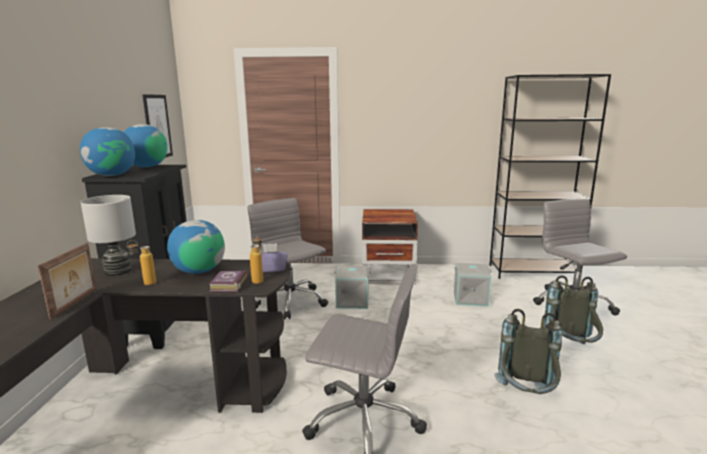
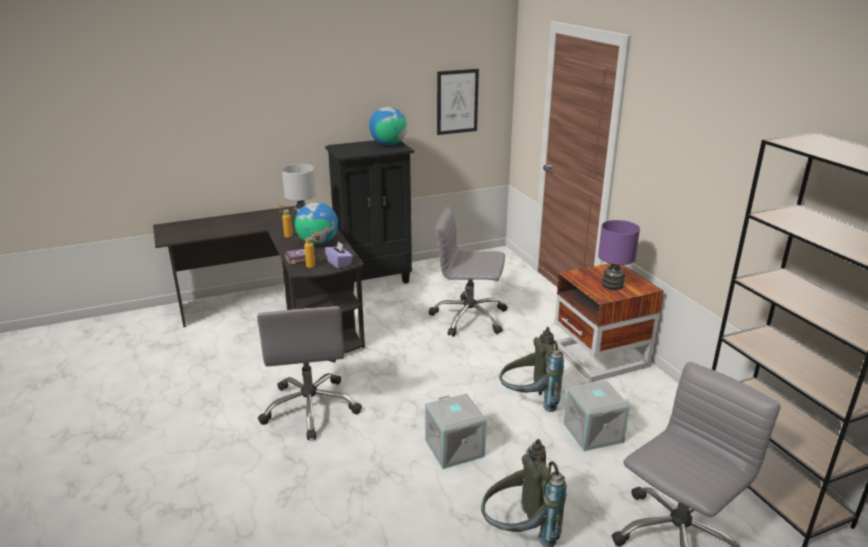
camera: 65 degrees right, 10 degrees up
picture frame [38,243,97,319] -> none
globe [80,127,135,176] -> none
grey office chair [248,198,328,319] -> grey office chair turned 105 degrees counterclockwise [428,207,507,337]
grey storage box [334,266,370,309] -> grey storage box moved to [425,394,487,469]
grey backpack [494,309,562,394] -> grey backpack moved to [499,327,564,412]
none -> purple table lamp [598,220,640,290]

